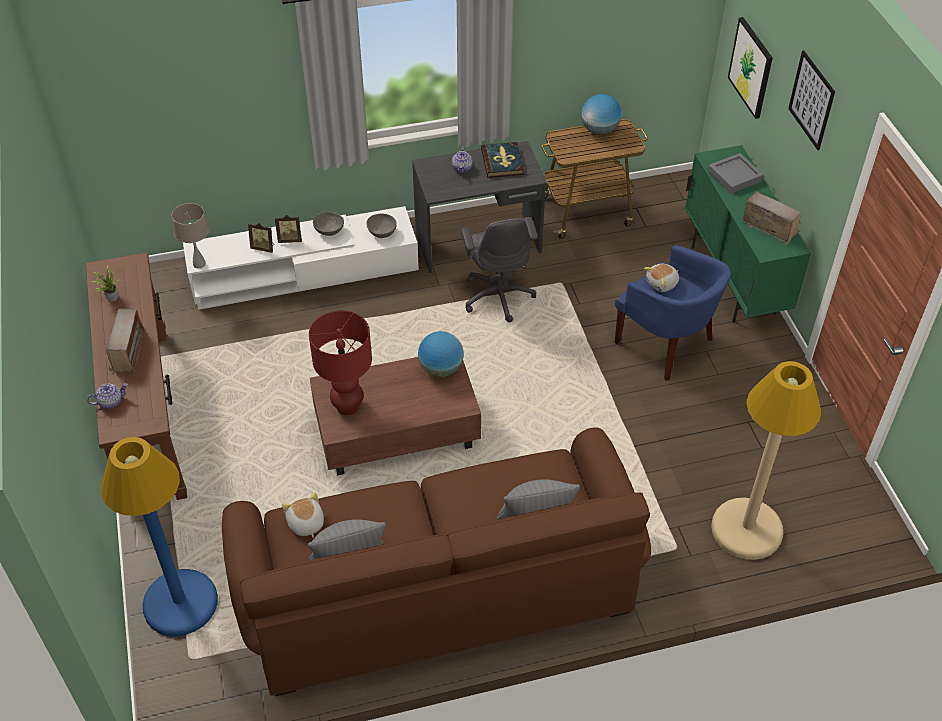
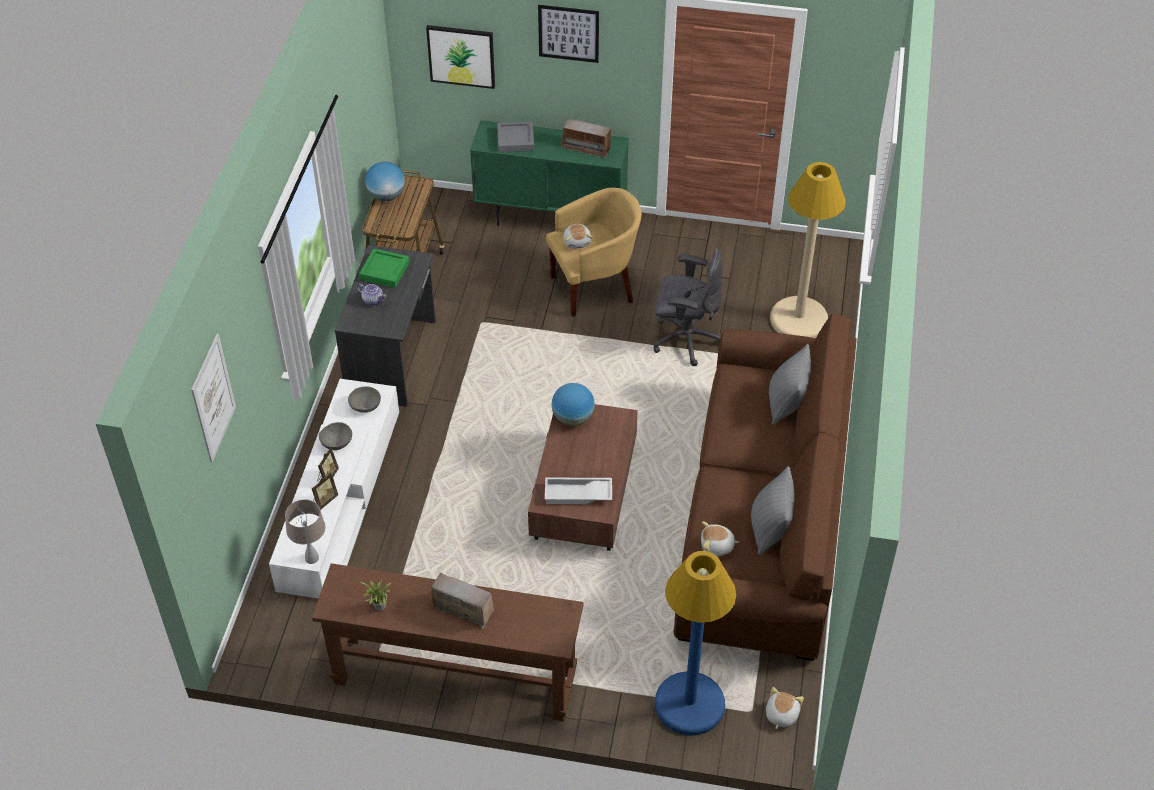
camera: 65 degrees left, 0 degrees up
teapot [87,383,128,409] -> none
red table lamp [309,311,372,415] -> white tray [545,477,612,504]
grey office chair [461,217,538,322] -> grey office chair moved to [654,248,722,366]
book [481,142,524,178] -> green tray [359,249,409,288]
blue armchair [615,245,731,381] -> yellow armchair [546,188,642,317]
radio [742,191,801,245] -> radio turned 135 degrees counterclockwise [560,118,611,158]
none -> picture [191,334,236,462]
none -> plush toy [766,687,804,729]

